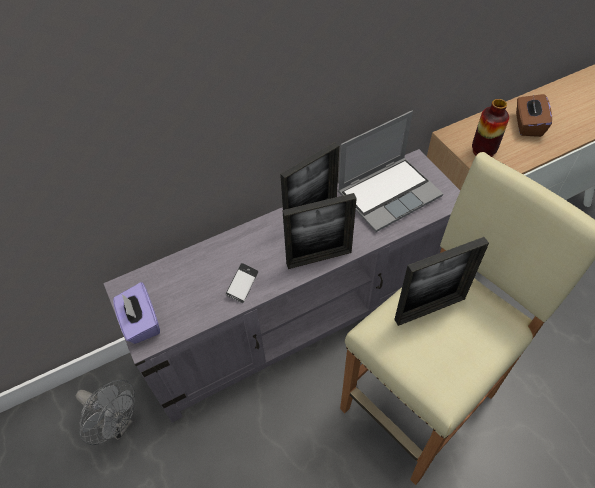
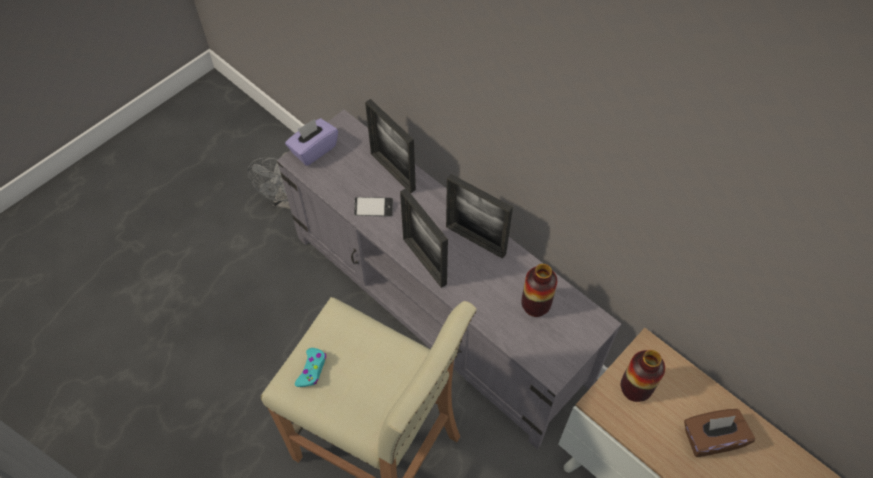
camera: 70 degrees right, 5 degrees up
laptop [338,111,443,232] -> vase [521,264,557,317]
picture frame [394,237,489,326] -> picture frame moved to [365,99,416,193]
none -> turquoise game controller [295,348,326,387]

